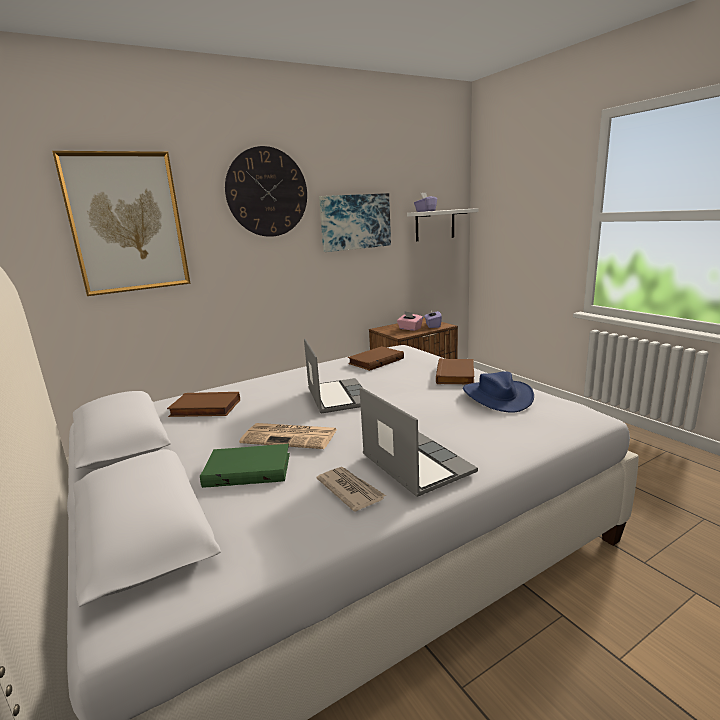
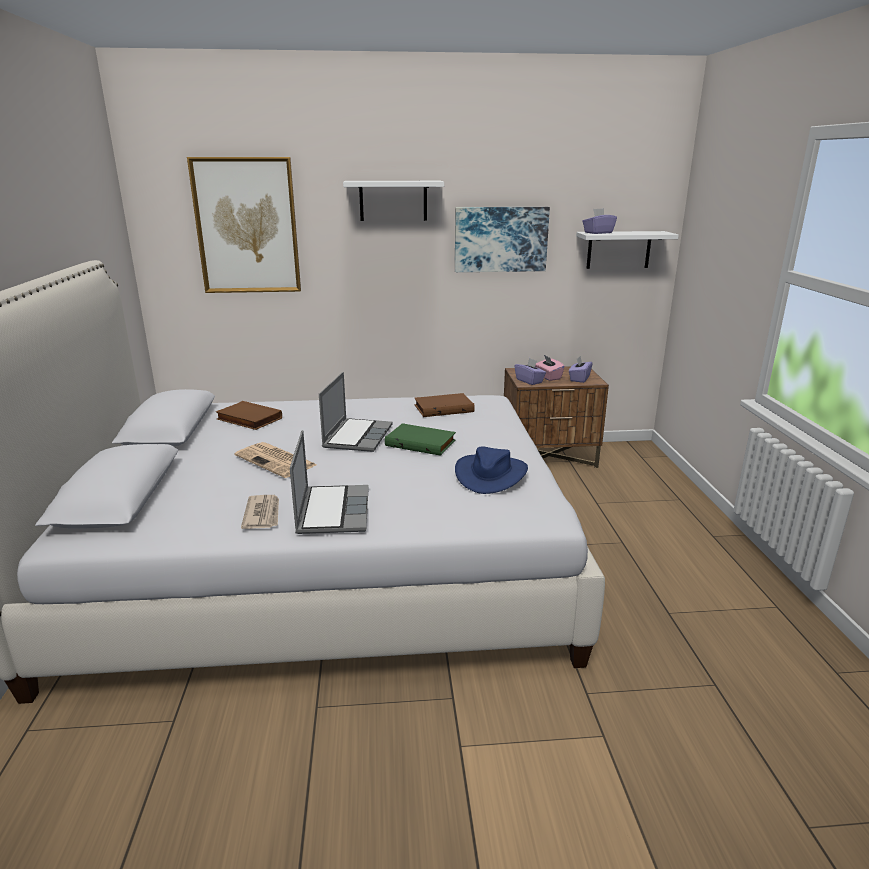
camera: 25 degrees right, 5 degrees up
green book [200,444,290,488] -> green book moved to [385,423,456,456]
wall clock [225,146,307,237] -> white shelf [343,181,444,221]
brown book [436,358,474,384] -> none
none -> purple tissue box [514,358,546,385]

